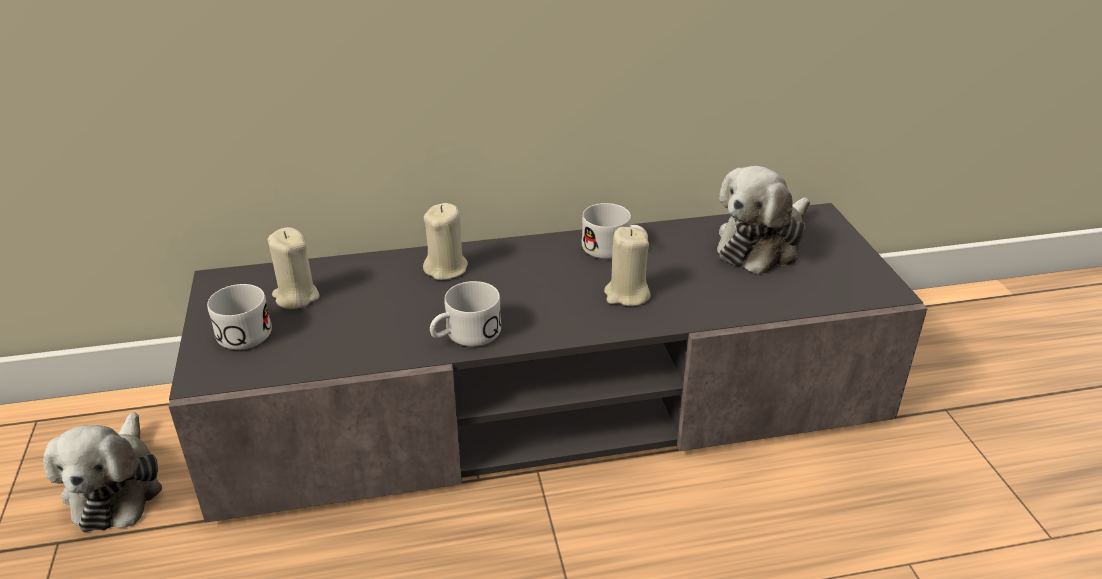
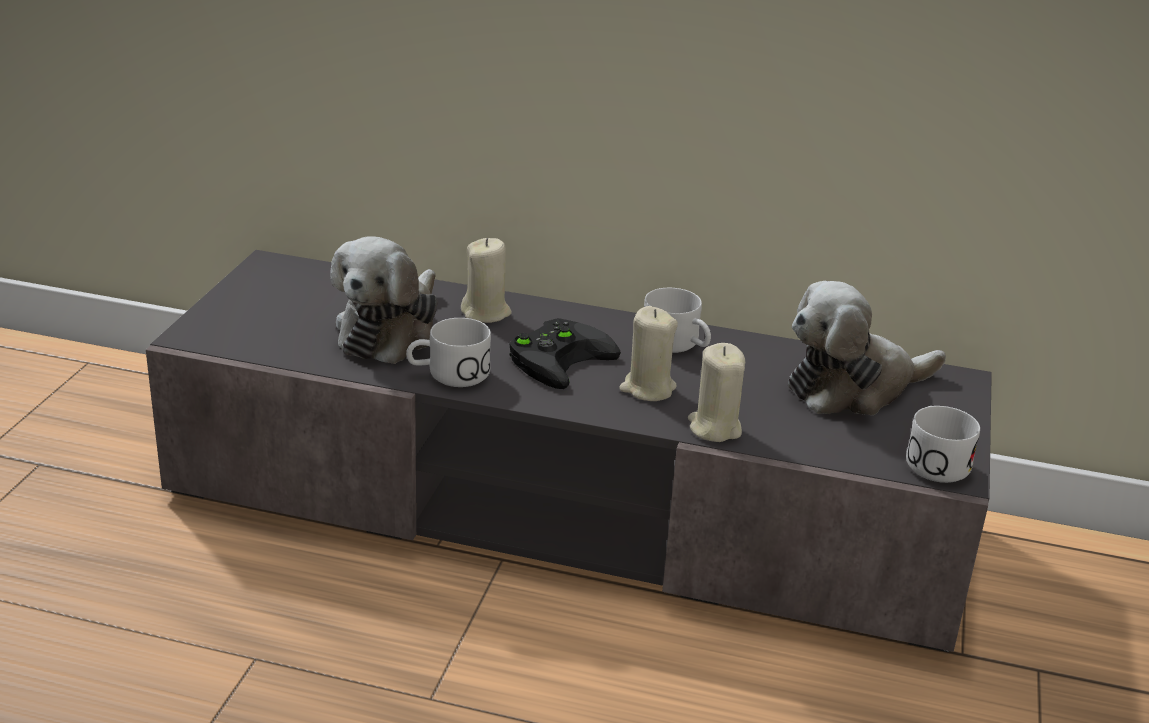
camera: 25 degrees right, 5 degrees down
plush toy [43,412,162,532] -> plush toy moved to [330,236,438,364]
white mug [207,284,272,350] -> white mug moved to [906,406,980,483]
beige candle [268,227,320,309] -> beige candle moved to [688,343,745,442]
none -> black game controller [509,318,621,389]

